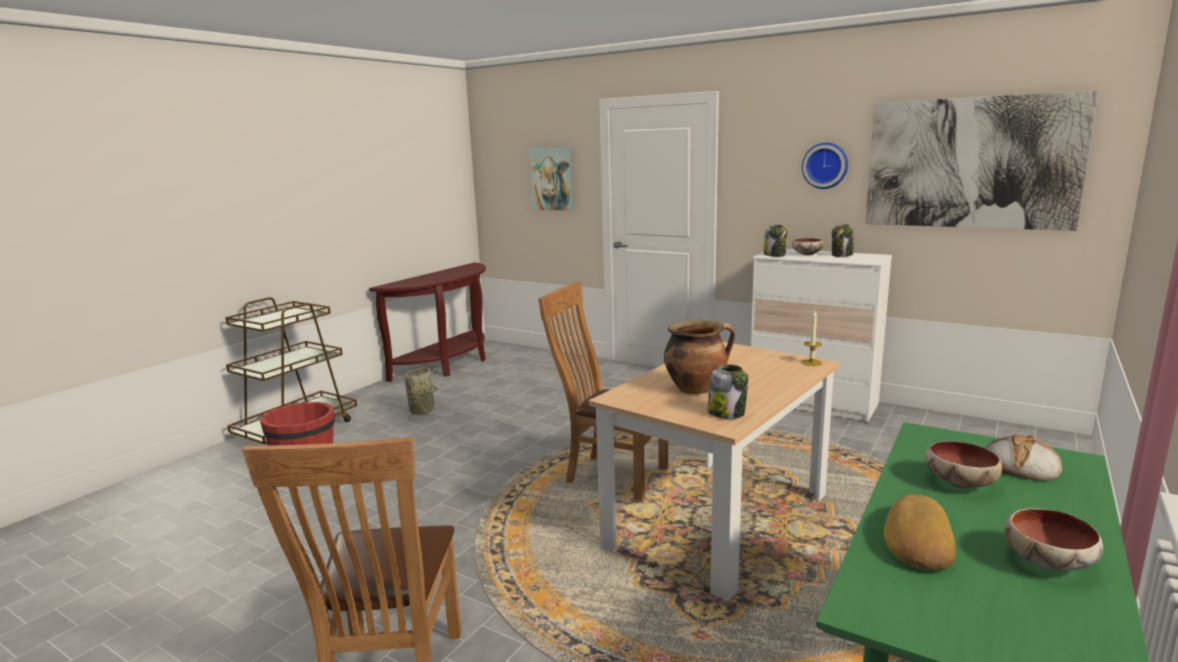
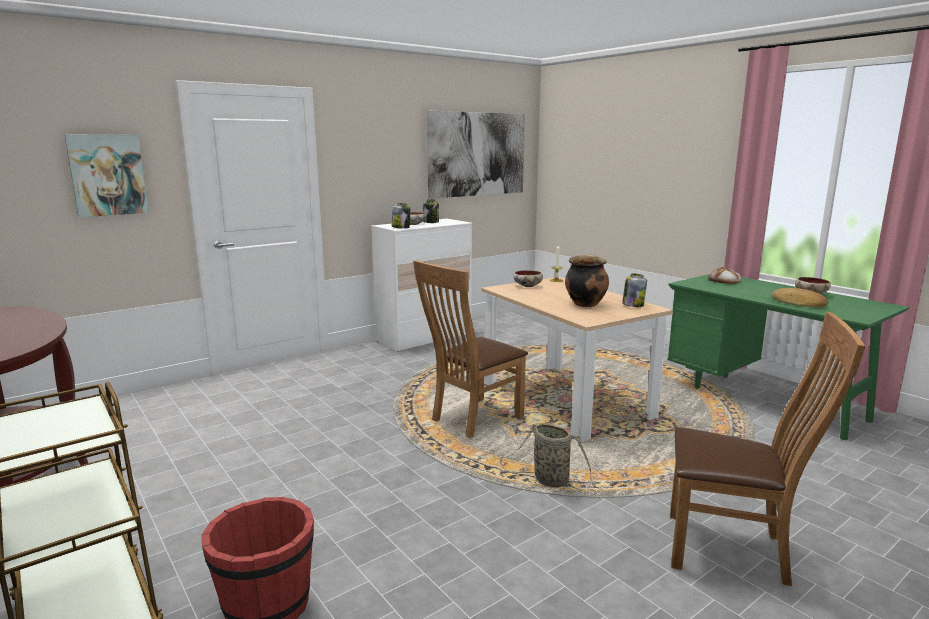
camera: 70 degrees left, 0 degrees up
basket [405,368,437,420] -> basket moved to [500,423,591,490]
wall clock [802,143,848,189] -> none
bowl [925,441,1002,488] -> bowl moved to [513,270,543,287]

